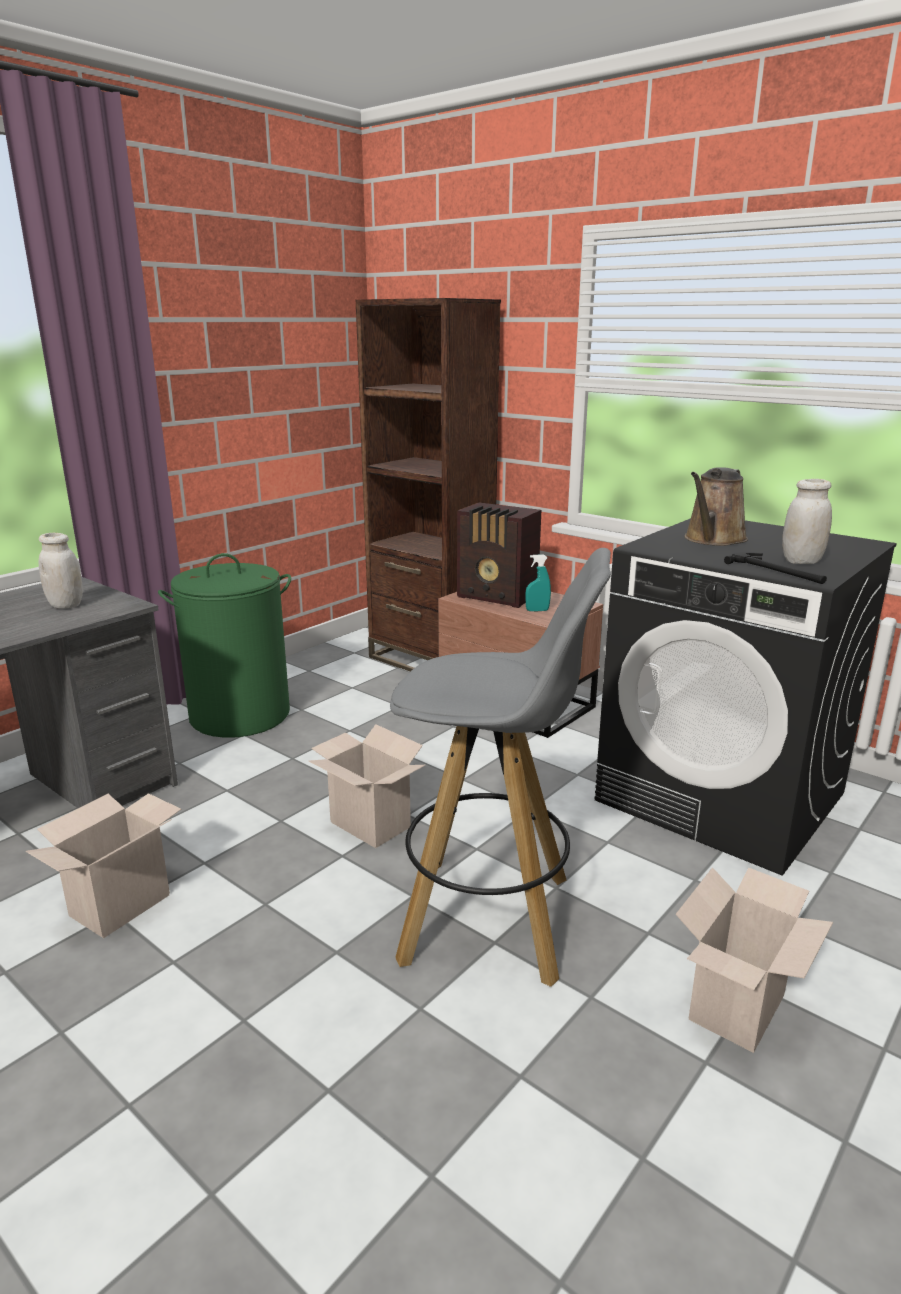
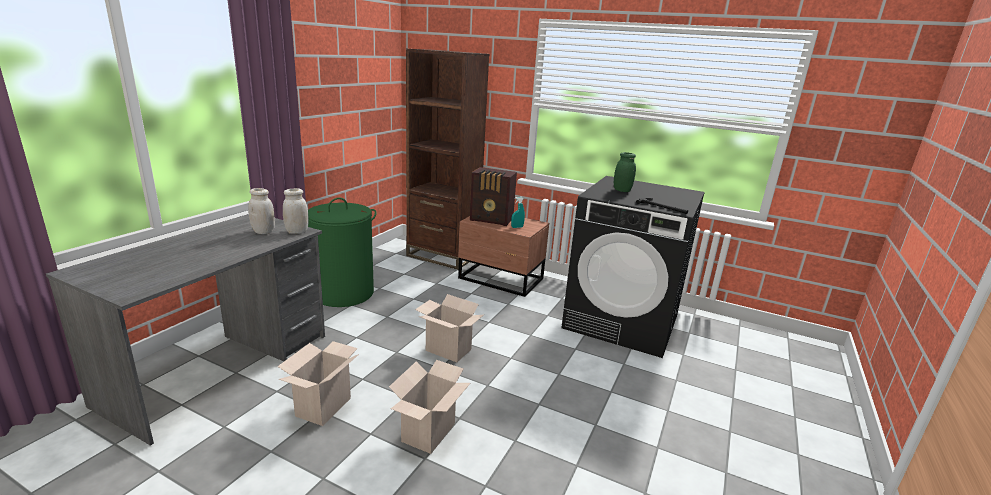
camera: 15 degrees left, 0 degrees up
grey stool [390,548,611,987] -> none
cardboard box [676,867,833,1053] -> cardboard box moved to [389,360,470,454]
brown watering can [684,467,748,546] -> green jar [614,152,636,192]
white jar [782,479,832,564] -> white jar moved to [283,188,308,234]

